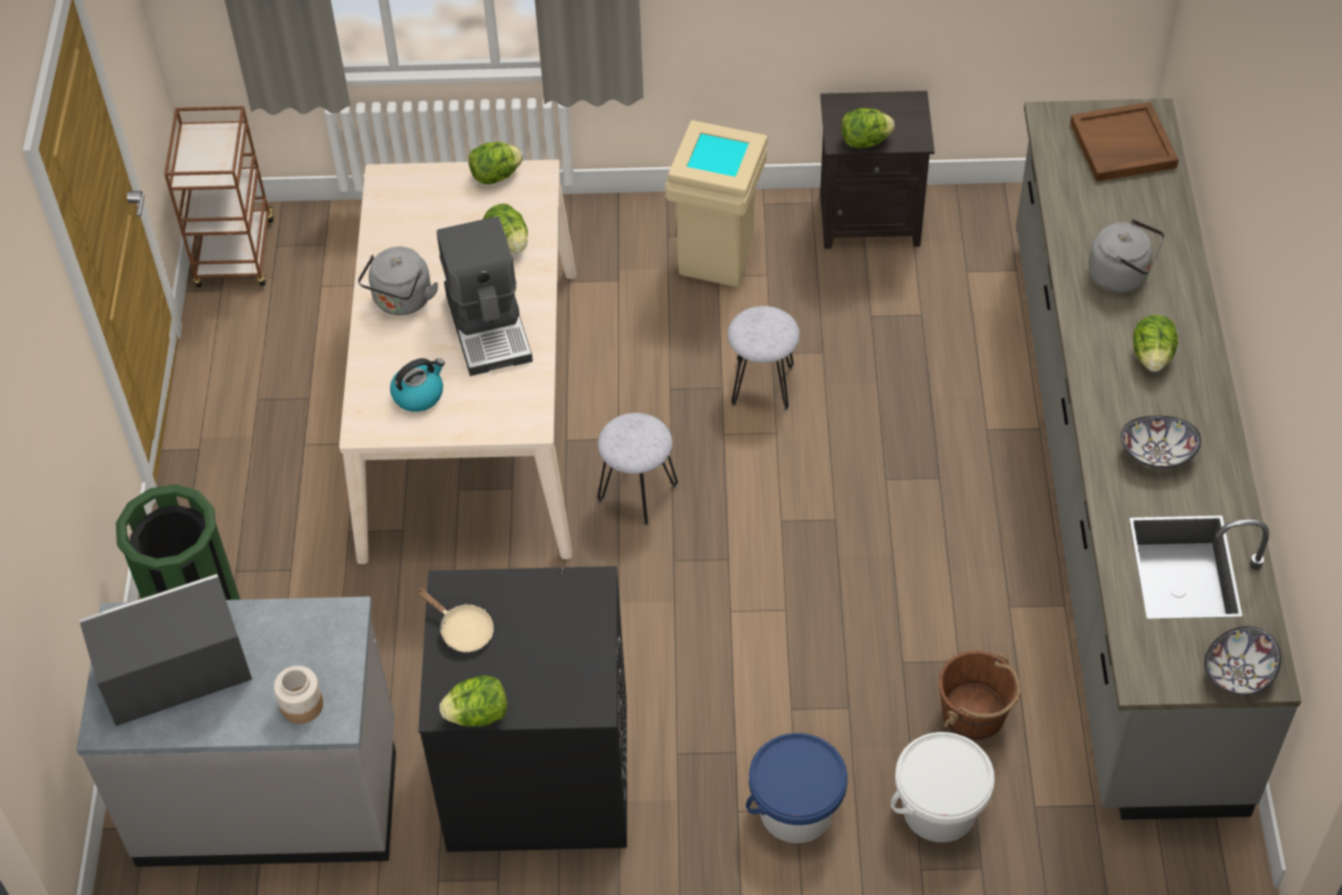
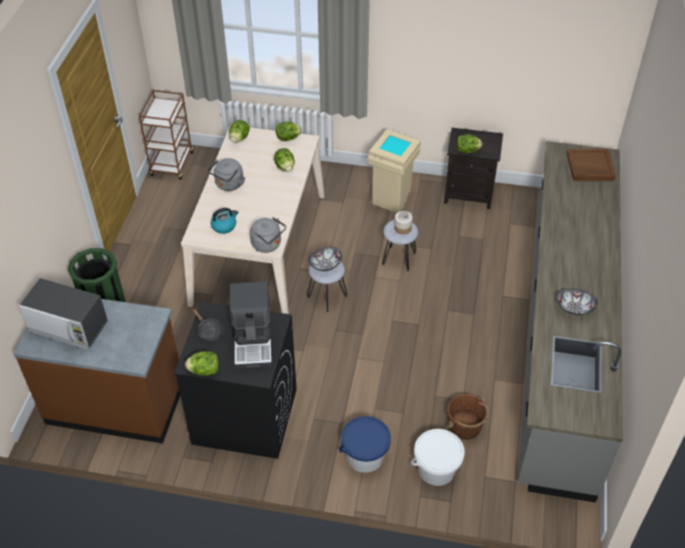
camera: 10 degrees right, 5 degrees down
grey counter [77,596,396,867] -> brown counter [13,299,180,443]
microwave [79,574,252,726] -> microwave turned 150 degrees counterclockwise [19,278,108,350]
jar [274,666,323,724] -> jar moved to [394,211,412,235]
beige frying pan [417,588,494,652] -> black frying pan [191,307,224,341]
coffee machine [437,216,533,376] -> coffee machine moved to [230,281,272,369]
grey kettle [1088,219,1165,293] -> grey kettle moved to [250,217,286,253]
lettuce [1133,315,1178,372] -> lettuce moved to [229,120,250,143]
bowl [1204,626,1281,695] -> bowl moved to [308,247,342,271]

